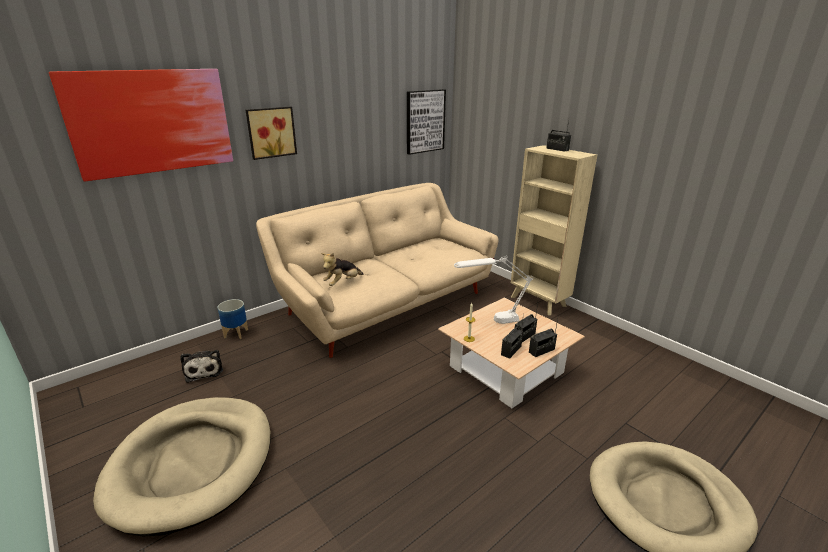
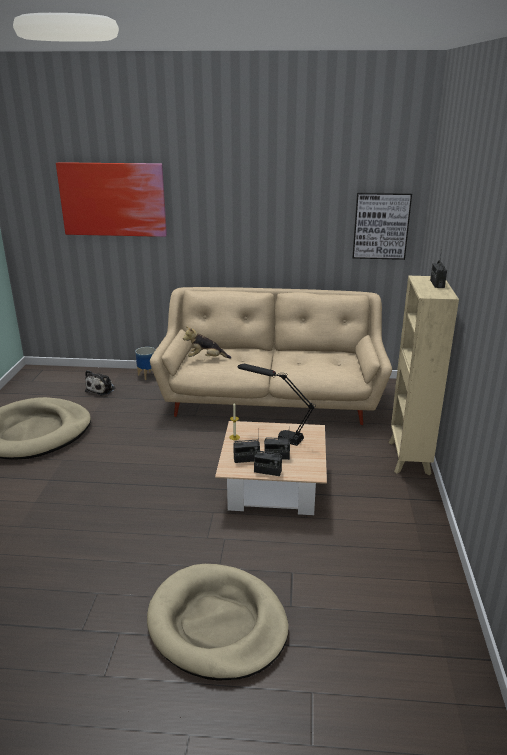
camera: 45 degrees right, 0 degrees up
picture [246,107,297,160] -> none
white table lamp [454,256,533,324] -> black table lamp [238,364,316,446]

